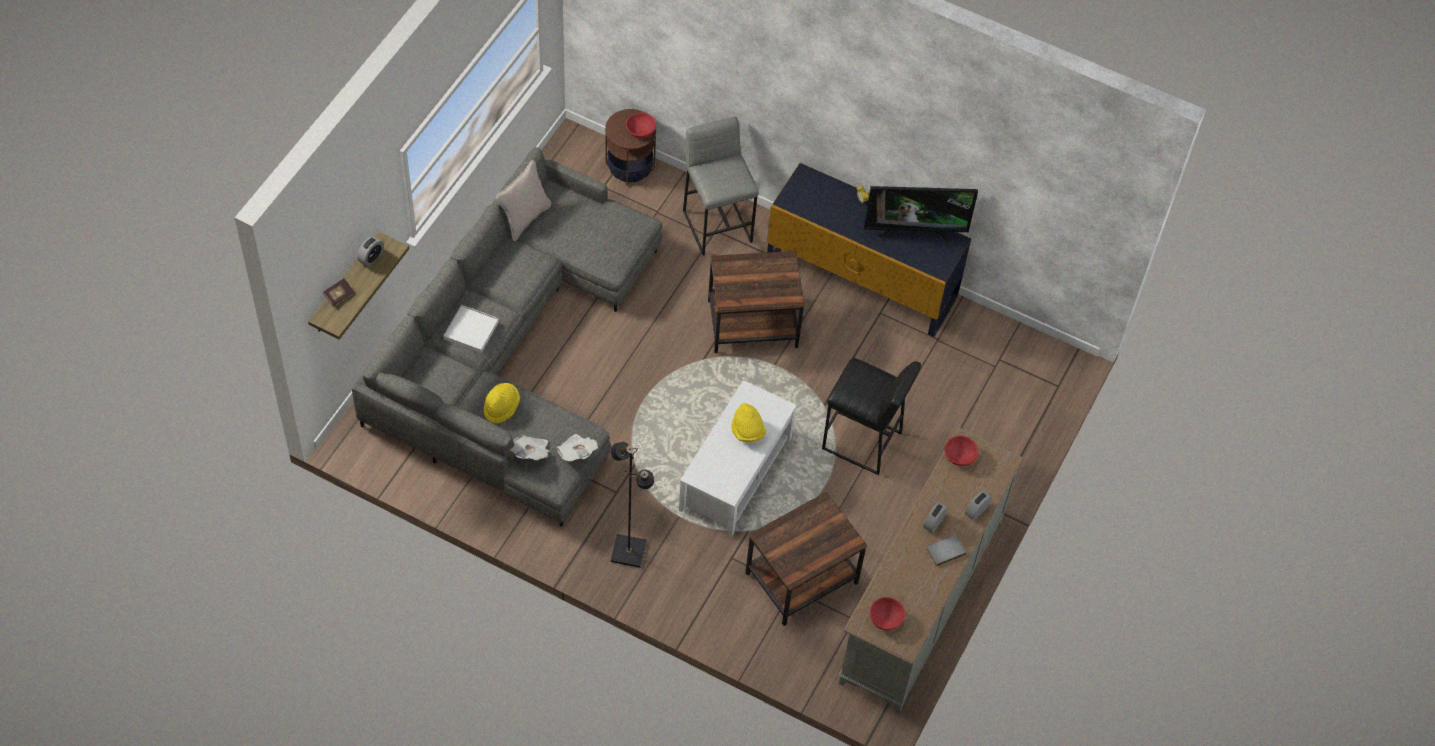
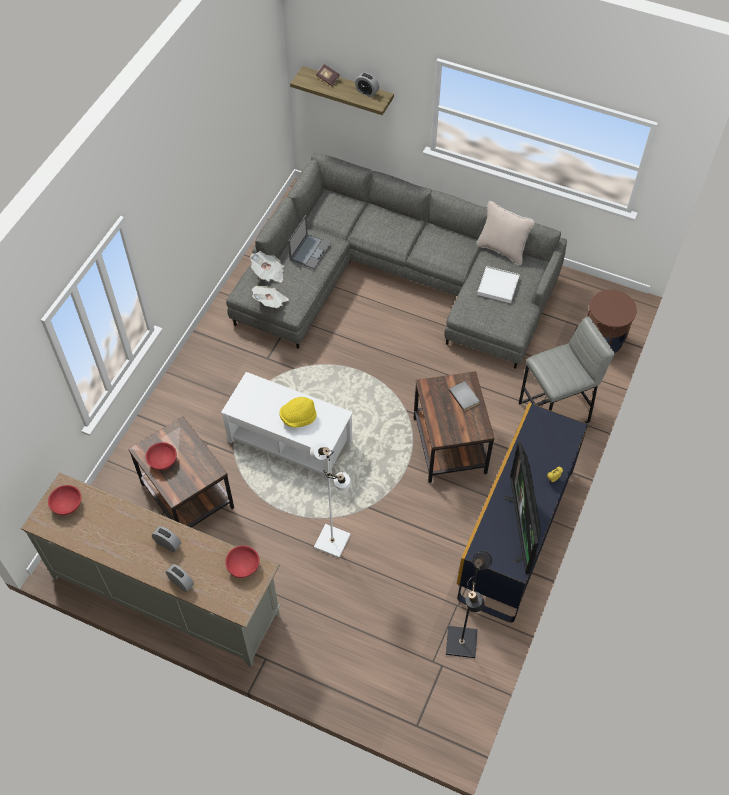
camera: 90 degrees right, 0 degrees up
white tray [444,305,499,353] -> white tray moved to [477,266,520,303]
yellow hat [484,383,520,424] -> laptop [288,215,331,269]
black floor lamp [610,442,654,568] -> black floor lamp moved to [446,551,492,658]
red bowl [626,113,656,138] -> red bowl moved to [146,442,177,470]
black stool [822,358,921,475] -> white floor lamp [310,443,351,558]
grey book [926,535,966,566] -> grey book moved to [449,381,480,411]

